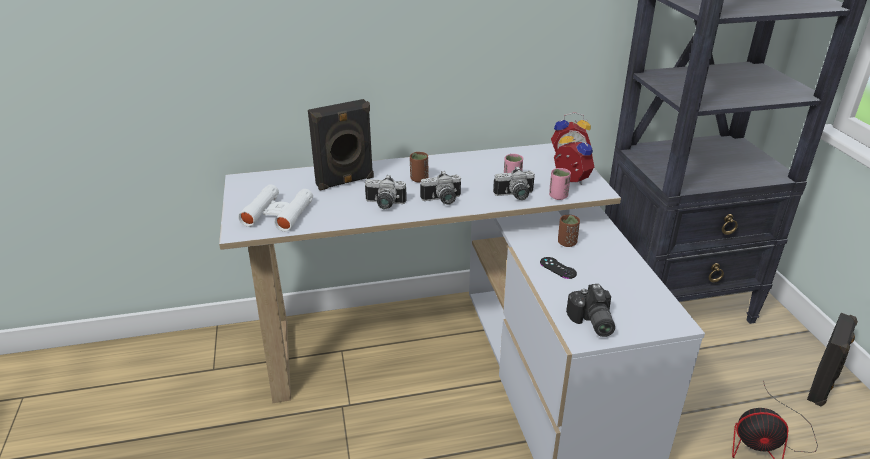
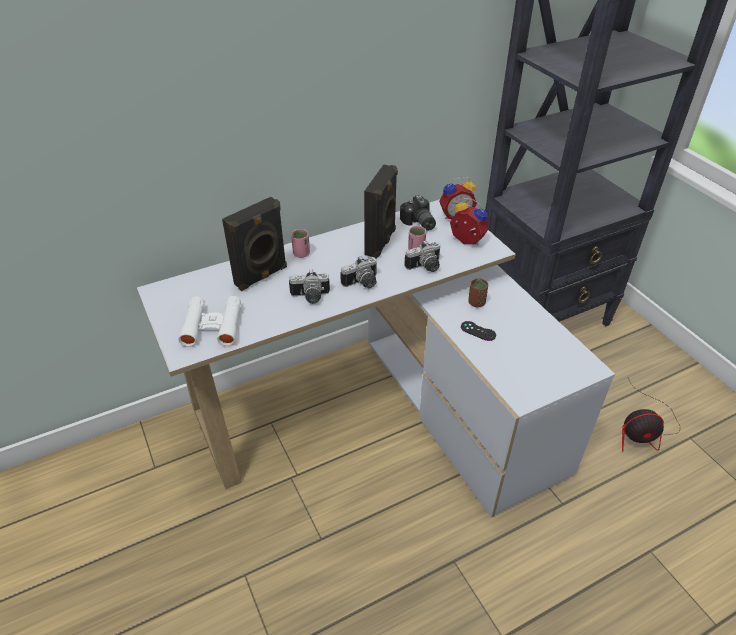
camera: 15 degrees left, 10 degrees up
brown cup [410,152,428,182] -> none
pink cup [549,168,571,200] -> pink cup moved to [291,229,310,258]
camera [566,284,615,337] -> camera moved to [400,195,436,231]
black speaker [807,313,858,406] -> black speaker moved to [364,164,398,259]

